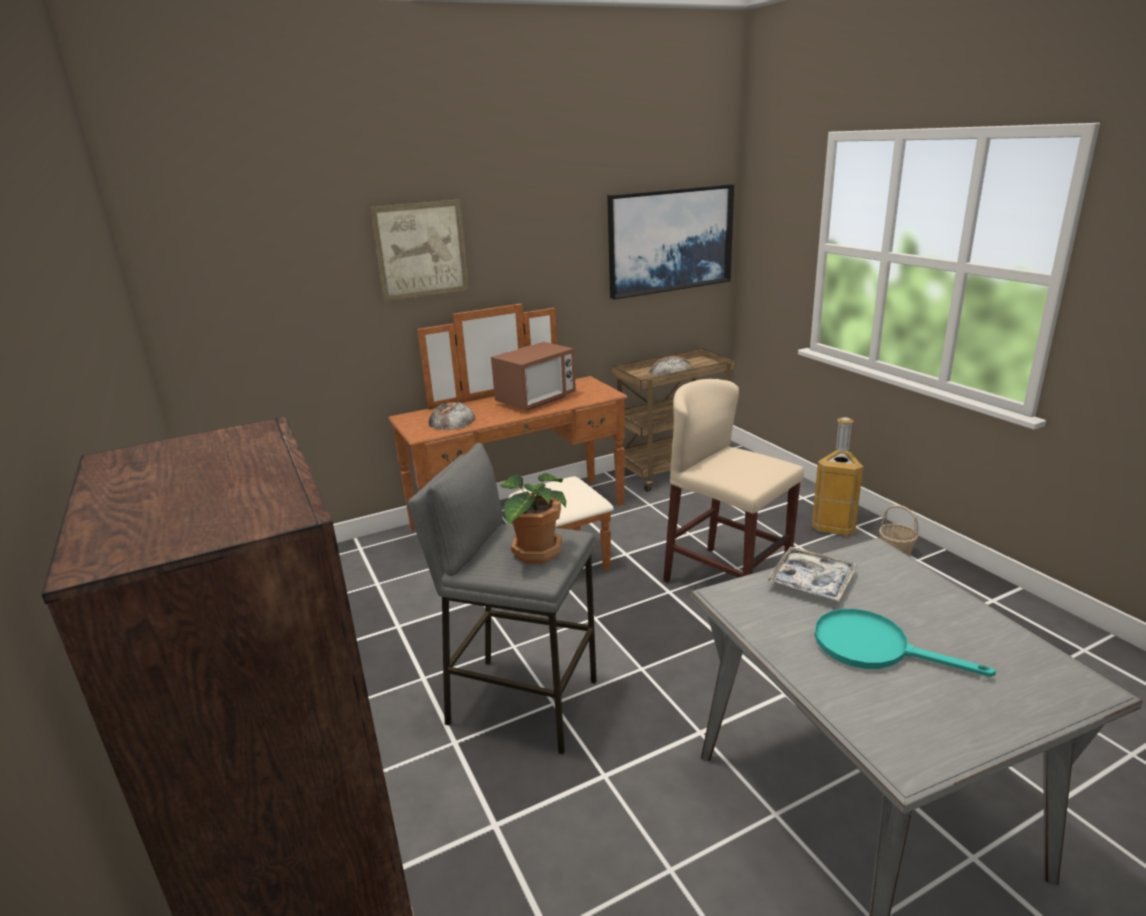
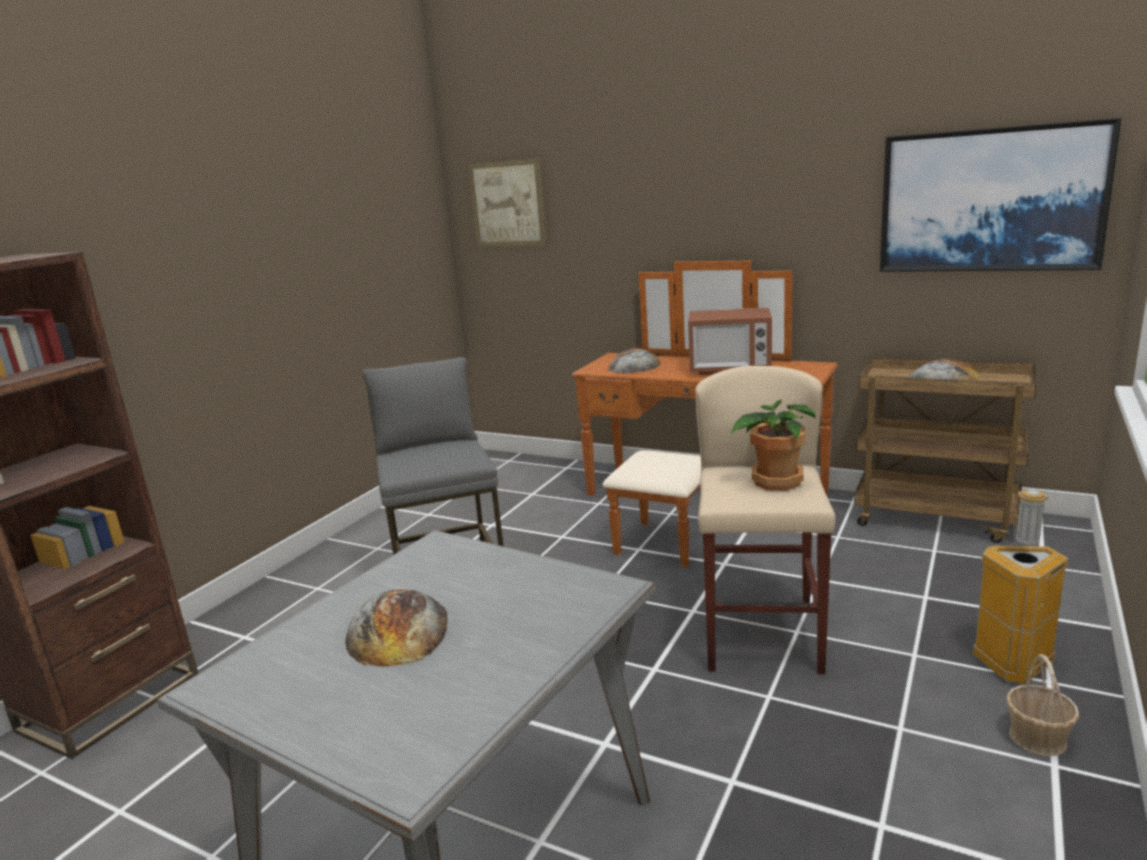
camera: 55 degrees right, 5 degrees down
picture [369,199,469,302] -> picture moved to [468,158,547,247]
potted plant [500,473,566,563] -> potted plant moved to [730,399,816,491]
tray [767,547,857,601] -> none
turquoise frying pan [814,609,996,677] -> bread [345,589,448,667]

